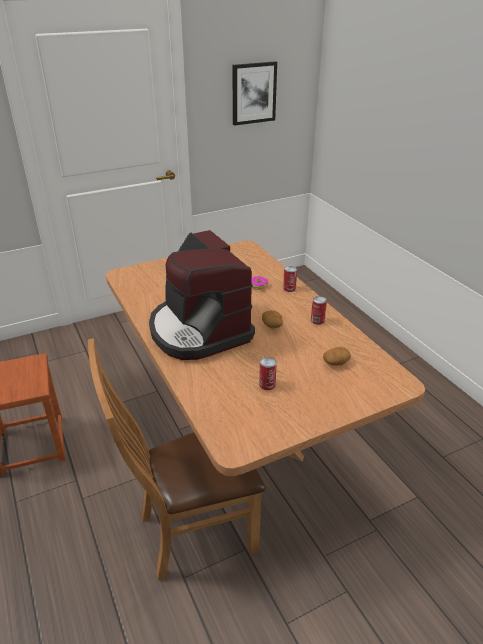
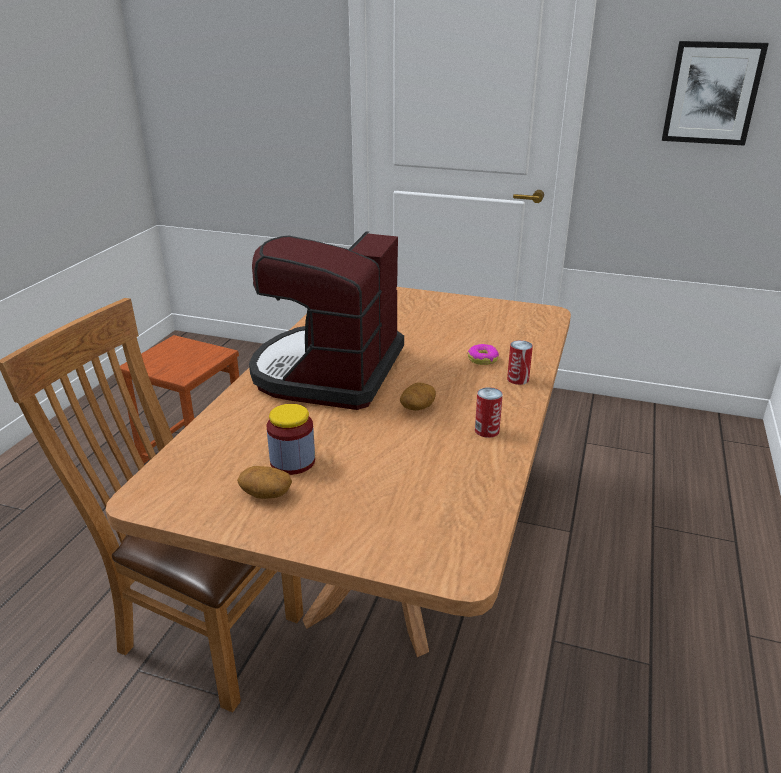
camera: 45 degrees right, 5 degrees down
can [259,357,277,390] -> jar [266,404,315,475]
potato [323,347,351,366] -> potato moved to [237,466,292,499]

